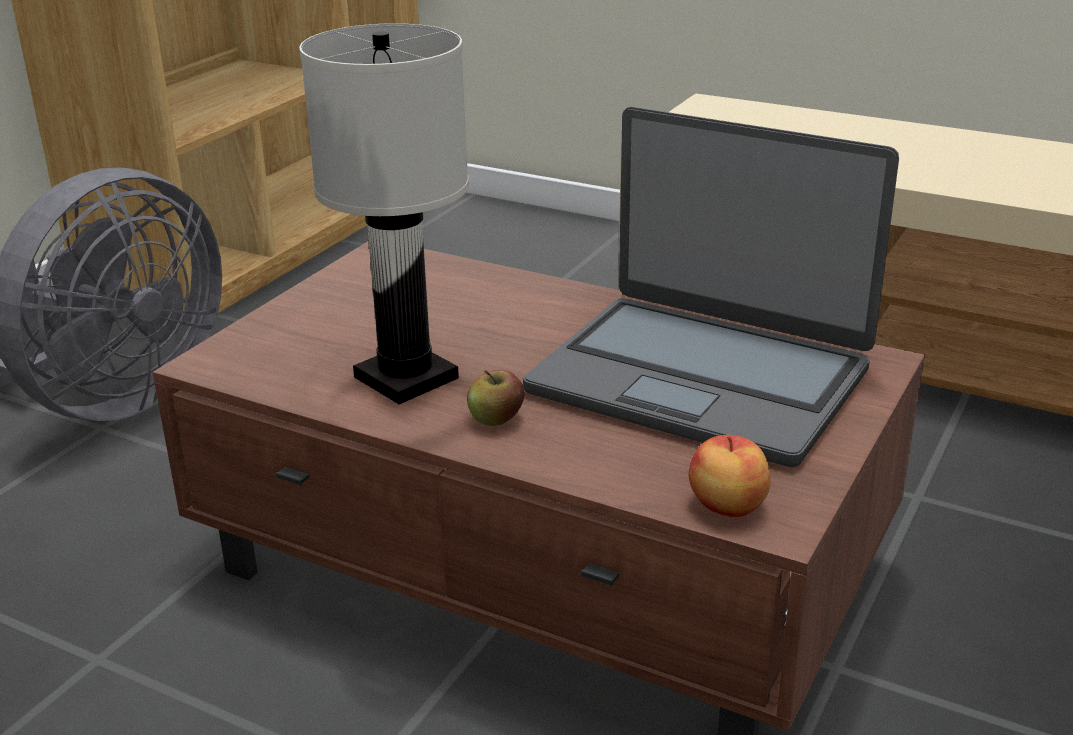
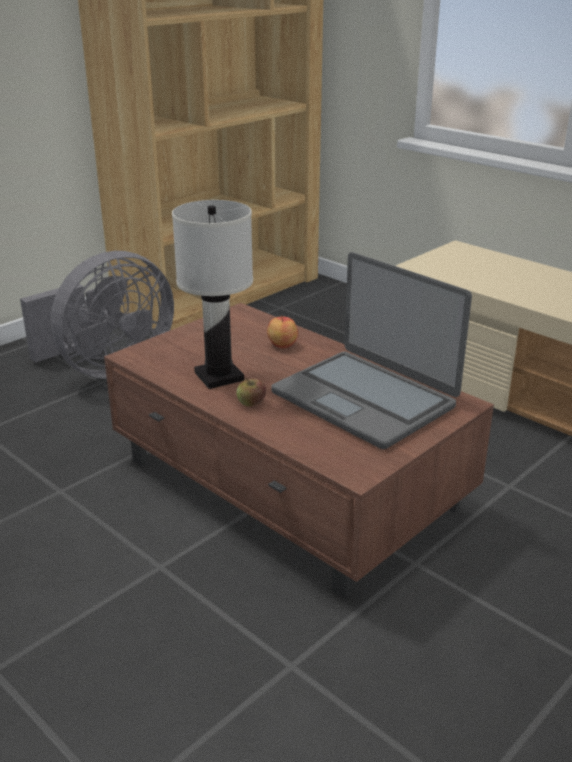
camera: 15 degrees right, 0 degrees up
apple [688,435,771,517] -> apple moved to [267,315,298,348]

